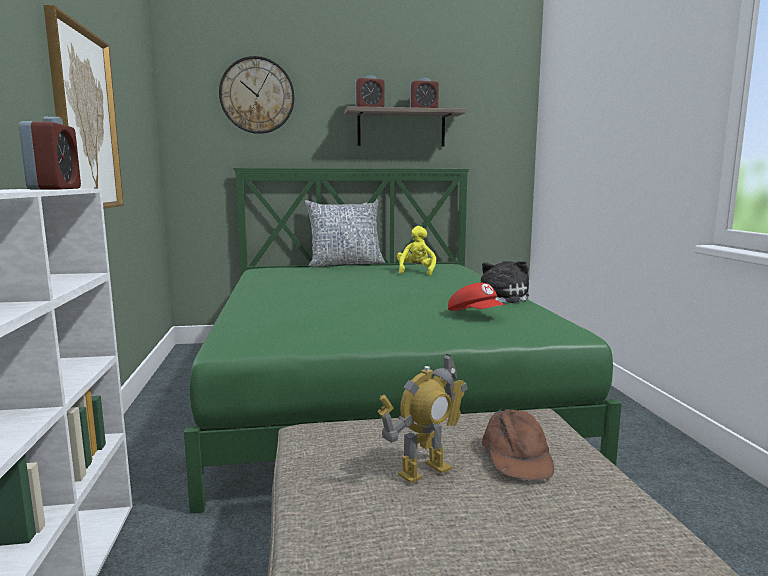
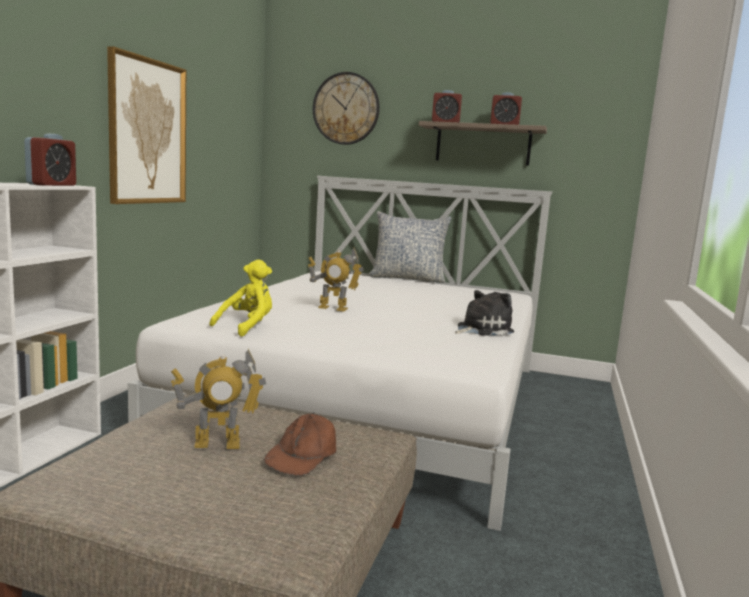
camera: 25 degrees right, 0 degrees up
green bed [184,168,622,513] -> white bed [128,175,553,531]
yellow plush toy [397,226,436,276] -> yellow plush toy moved to [210,260,272,337]
red cap [448,283,505,311] -> none
none -> toy robot [308,247,364,312]

